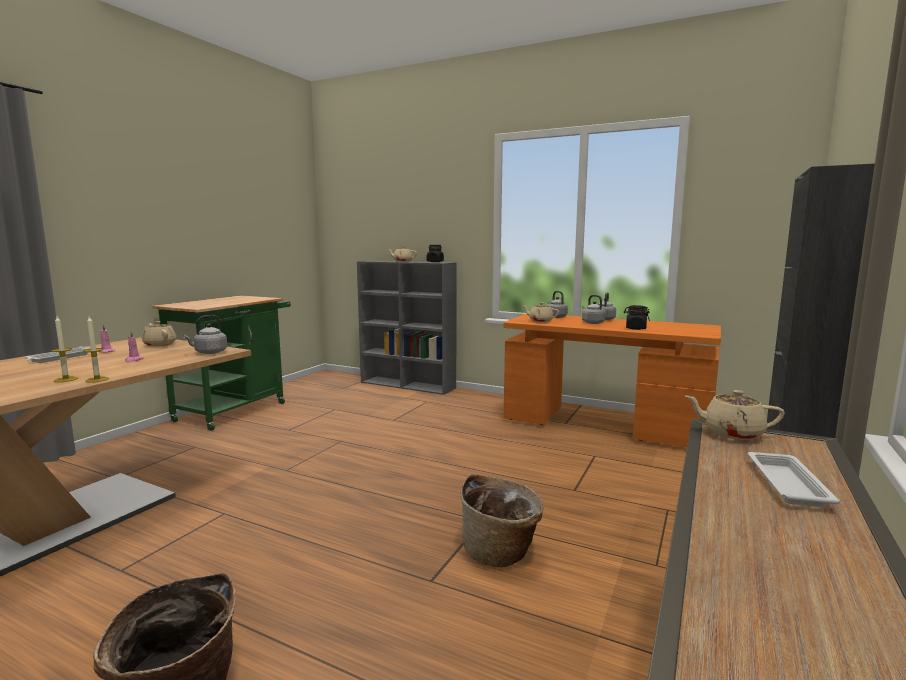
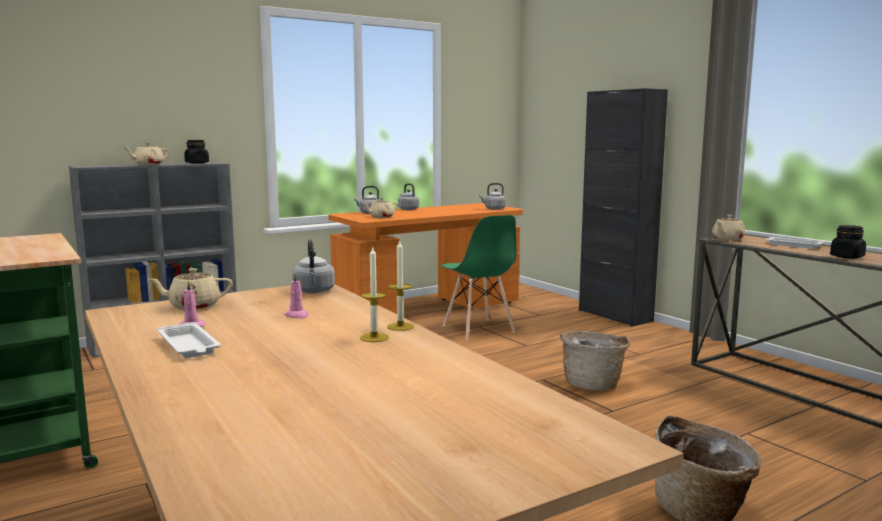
camera: 60 degrees left, 0 degrees up
grey kettle [582,295,606,324] -> grey kettle moved to [479,183,506,210]
black jar [624,305,650,330] -> black jar moved to [830,225,866,259]
none -> green chair [441,215,516,340]

